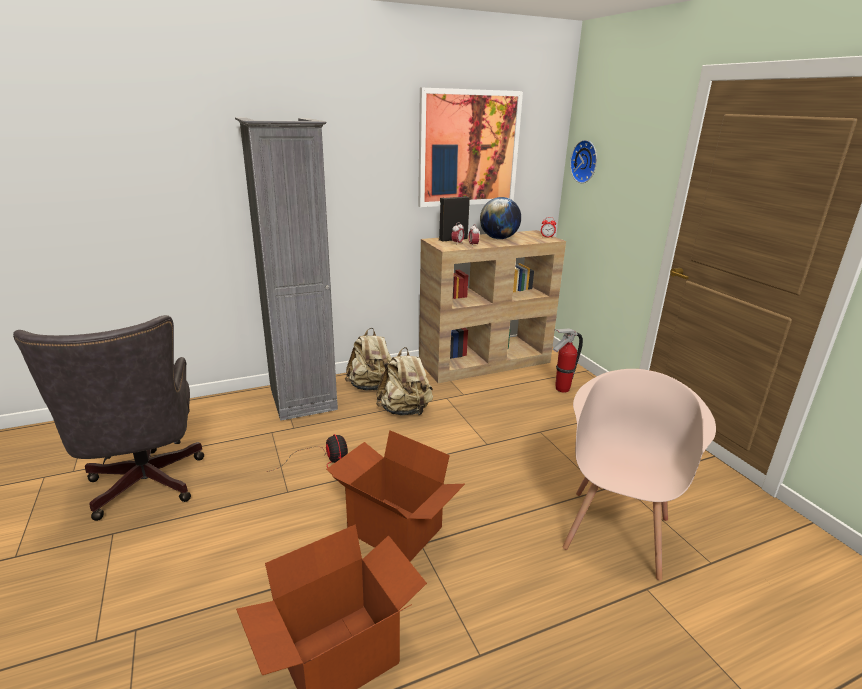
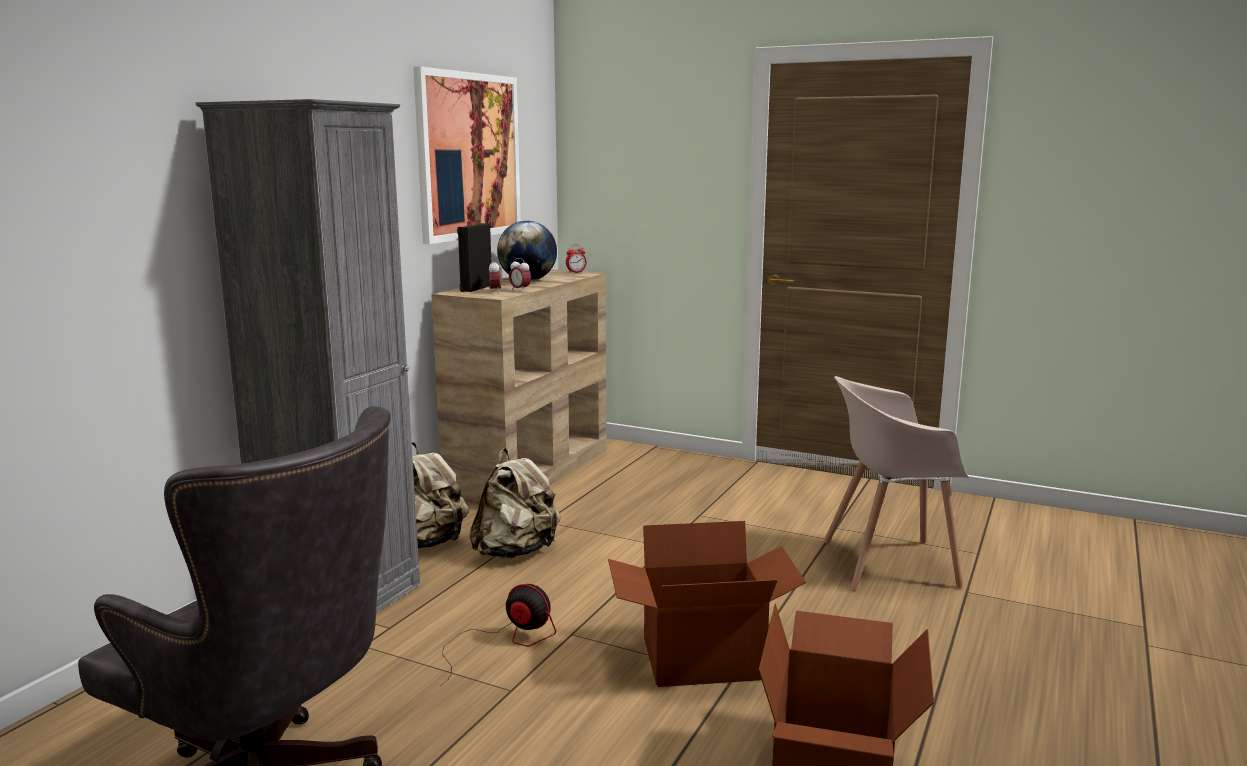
camera: 40 degrees left, 10 degrees down
fire extinguisher [553,328,583,393] -> none
beige chair [562,369,716,580] -> beige chair turned 75 degrees counterclockwise [824,376,969,591]
wall clock [570,140,597,183] -> none

